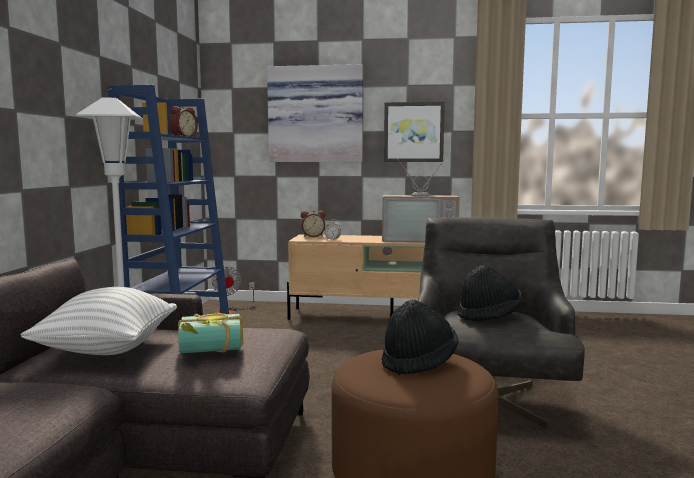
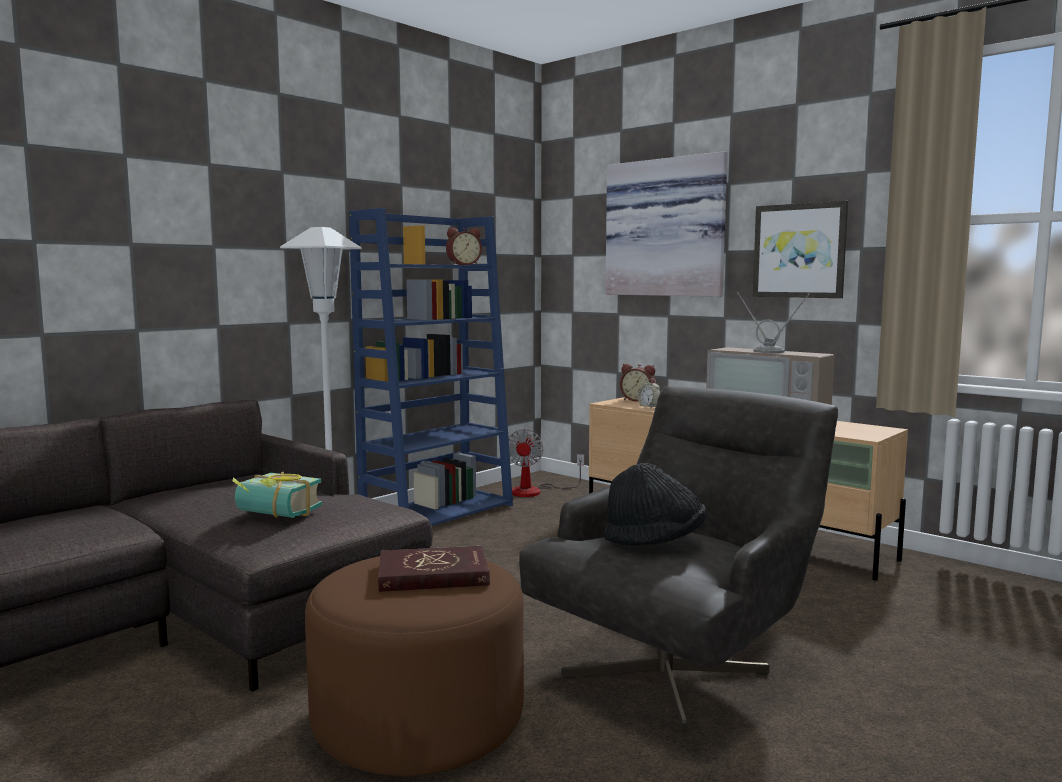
camera: 35 degrees right, 0 degrees up
white pillow [21,287,177,355] -> none
black hat [382,299,459,375] -> red book [378,546,490,592]

